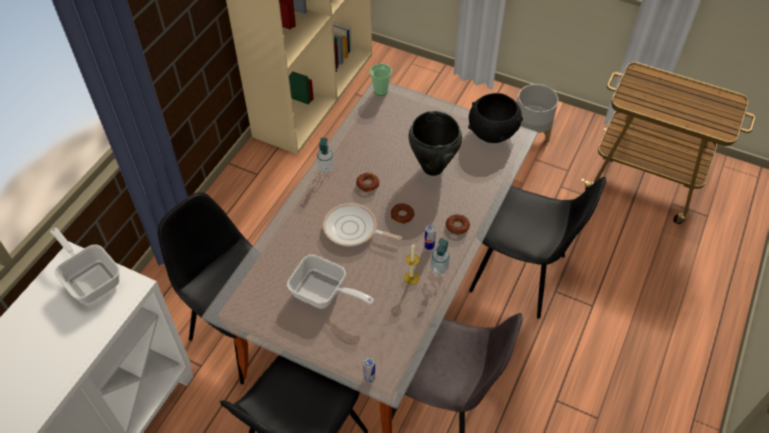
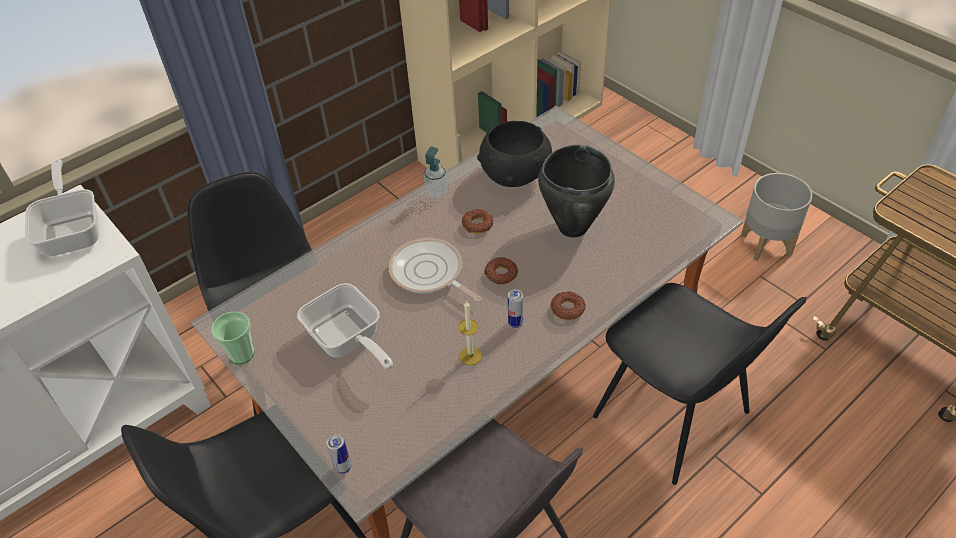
camera: 25 degrees right, 5 degrees down
cup [370,64,392,96] -> cup moved to [211,312,254,364]
soap dispenser [431,238,450,274] -> none
black bowl [468,93,523,143] -> black bowl moved to [477,121,552,187]

